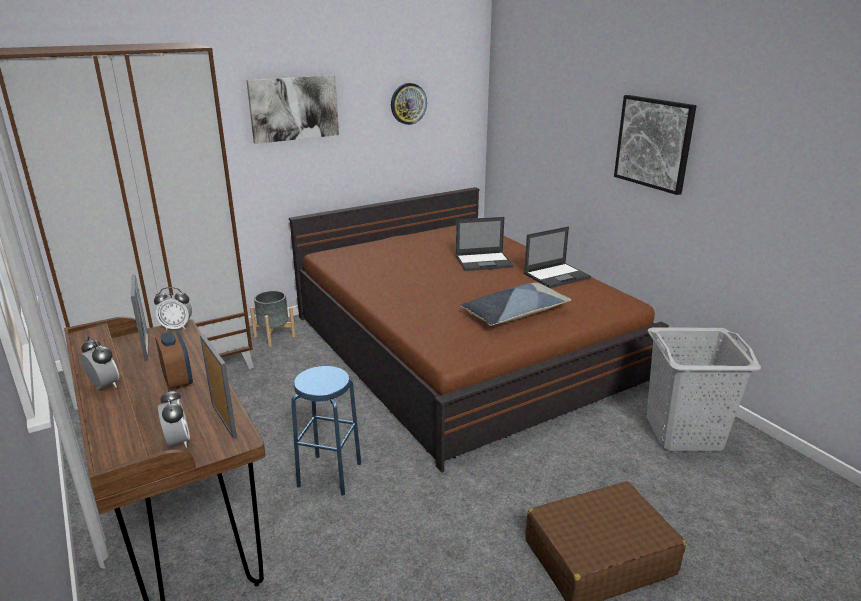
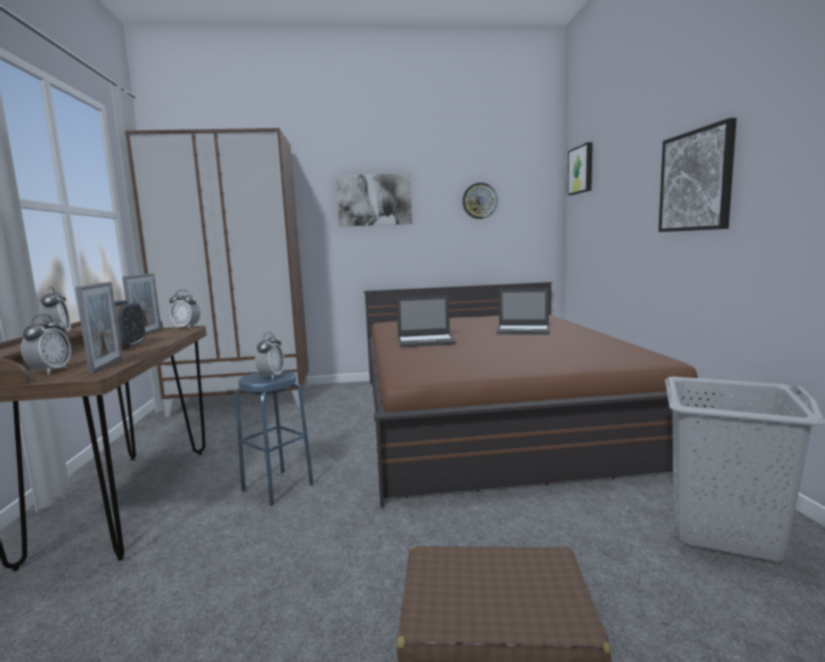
camera: 25 degrees right, 15 degrees down
grey planter [250,291,295,347] -> none
pillow [461,283,571,326] -> none
laptop [524,226,591,288] -> laptop moved to [396,295,456,347]
none -> alarm clock [255,332,284,380]
none -> picture [567,142,593,195]

